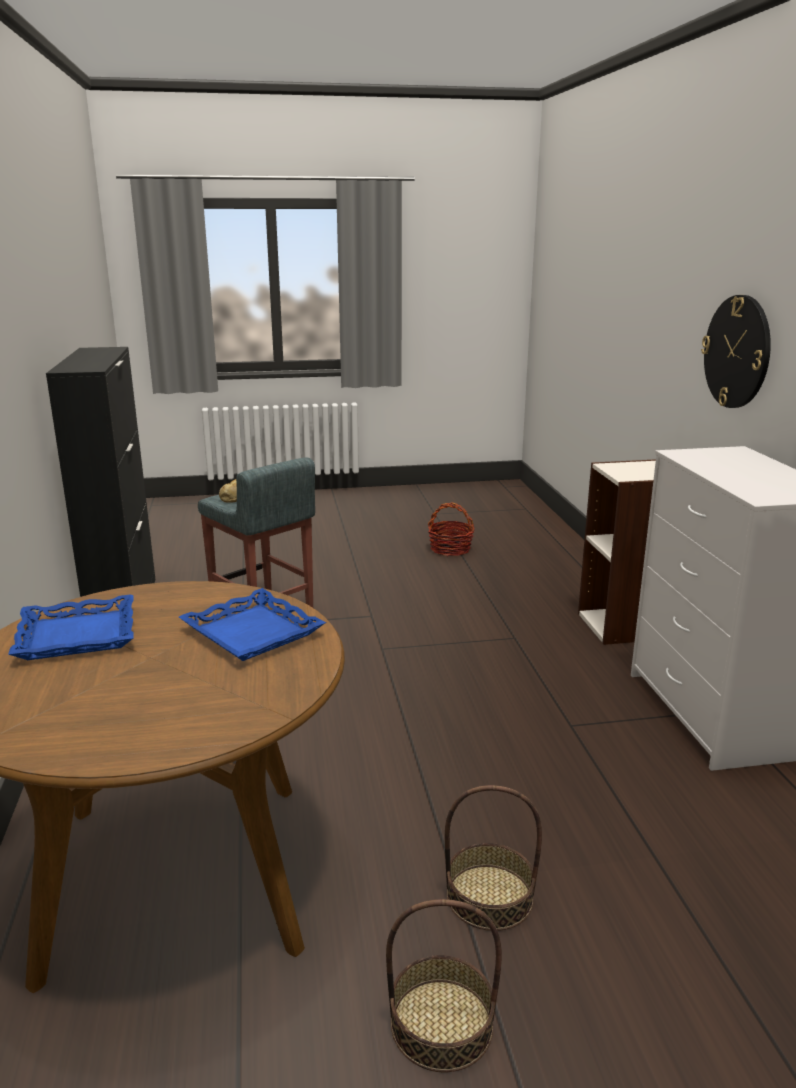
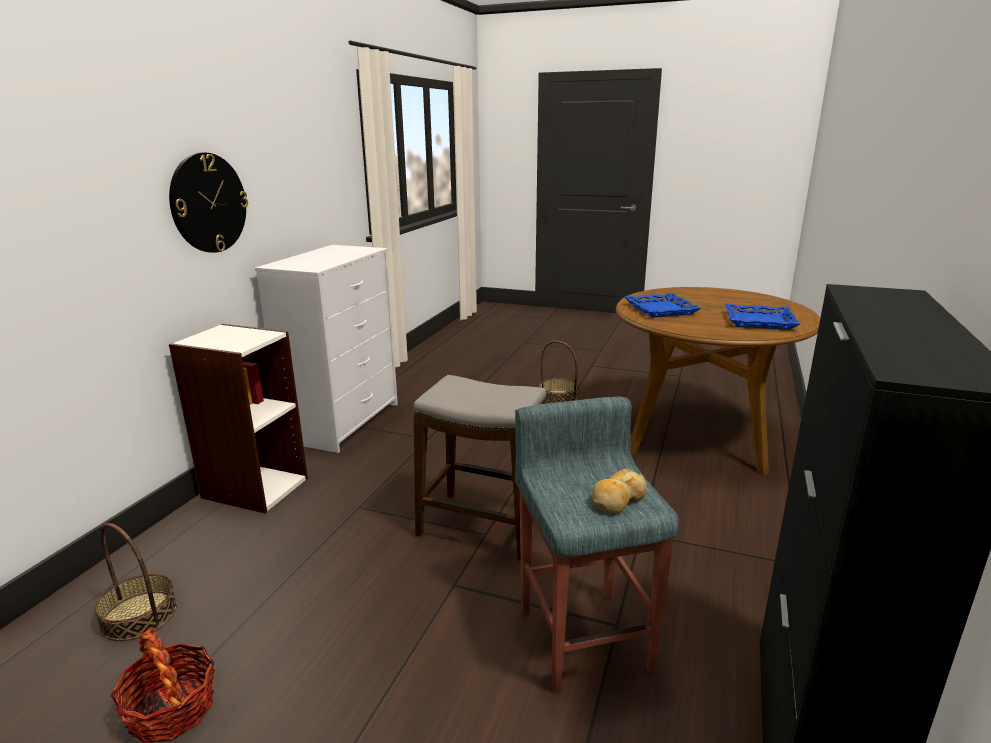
camera: 150 degrees left, 0 degrees up
basket [386,899,502,1072] -> basket moved to [94,523,177,641]
none -> stool [414,375,546,561]

